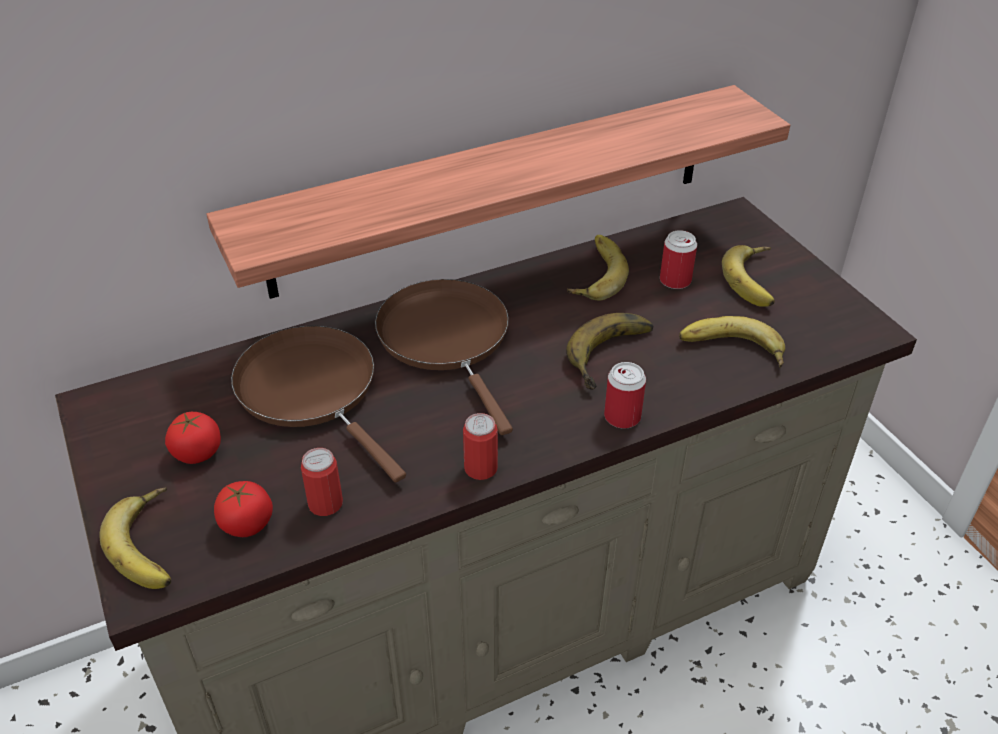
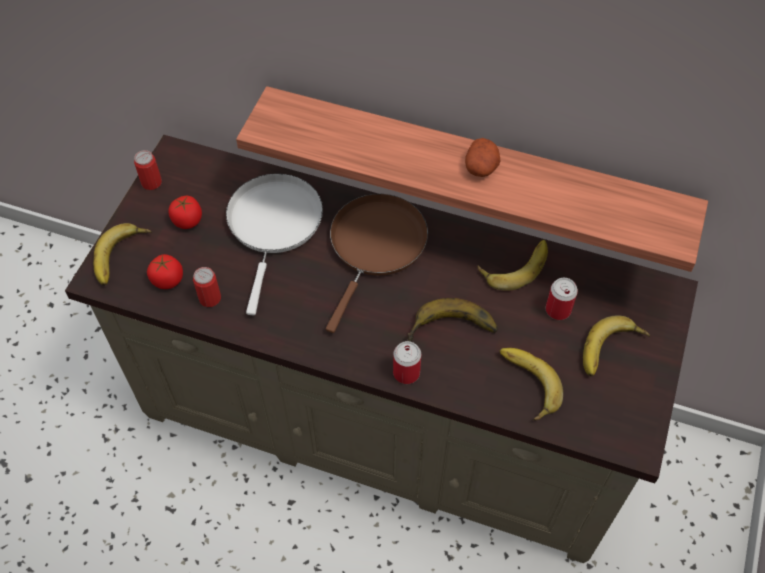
camera: 45 degrees right, 15 degrees up
brown frying pan [231,326,406,482] -> white frying pan [226,173,323,315]
can [463,413,498,480] -> can moved to [134,150,162,190]
none -> potato [465,138,500,177]

